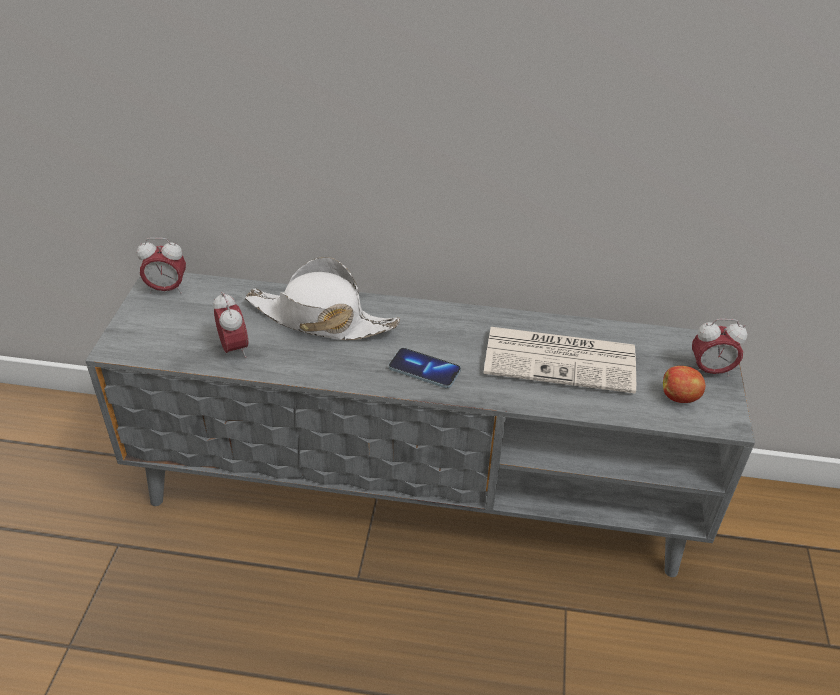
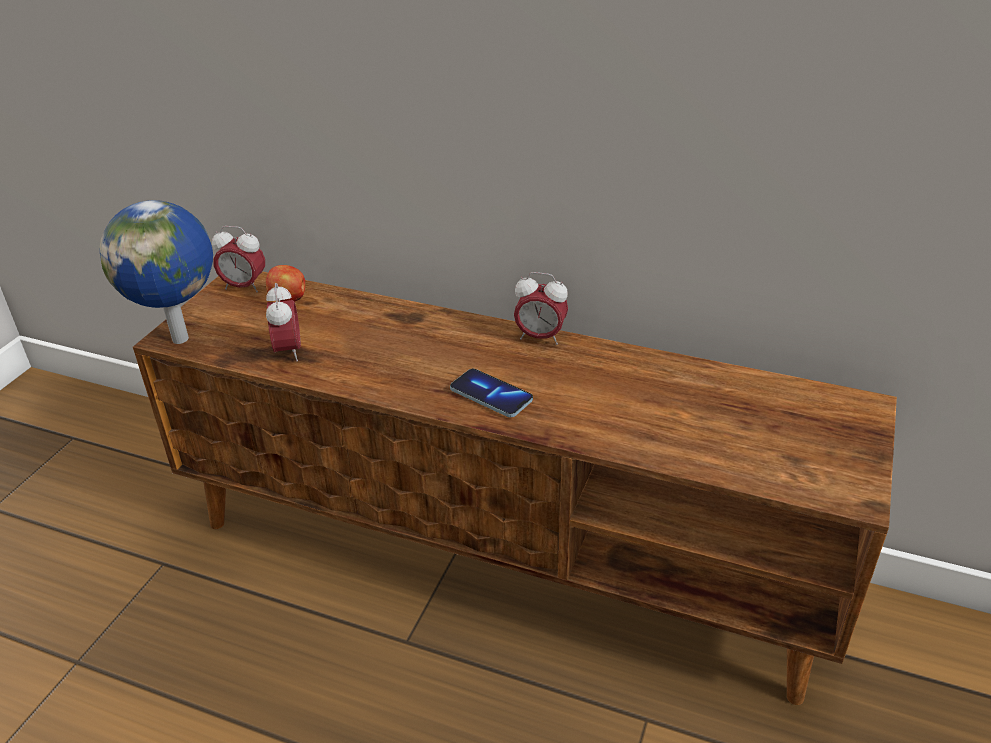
camera: 15 degrees right, 5 degrees down
grey tv stand [85,273,755,577] -> brown tv stand [133,271,897,705]
white hat [245,257,400,340] -> none
newspaper [483,327,636,394] -> none
apple [663,366,705,403] -> apple moved to [266,265,305,302]
alarm clock [692,319,747,377] -> alarm clock moved to [514,272,568,345]
none -> globe [100,200,213,344]

